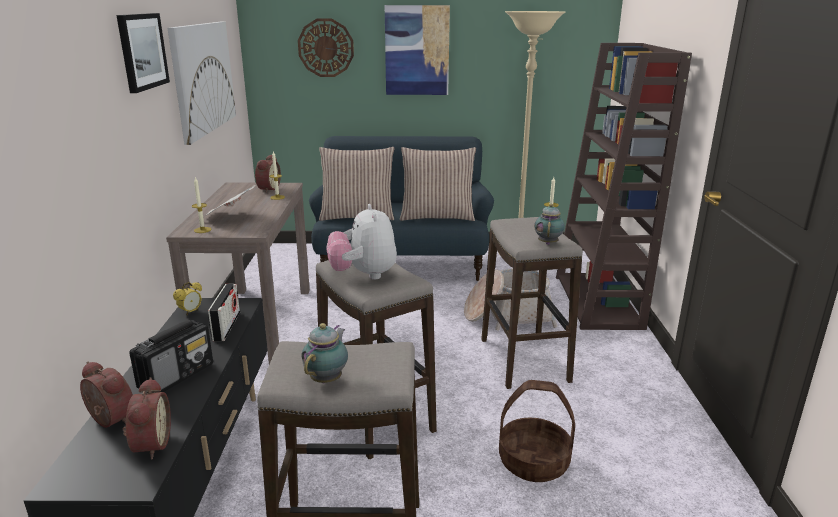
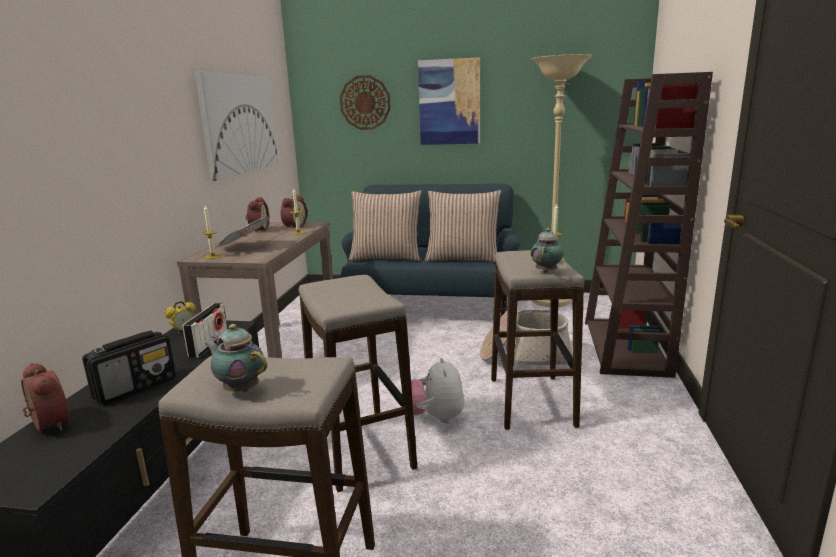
camera: 10 degrees right, 5 degrees down
picture [116,13,170,93] -> none
alarm clock [122,377,171,459] -> alarm clock moved to [246,197,269,233]
teapot [301,323,348,383] -> teapot turned 90 degrees counterclockwise [205,324,267,392]
plush toy [327,204,397,280] -> plush toy moved to [411,358,464,423]
basket [499,380,575,482] -> none

